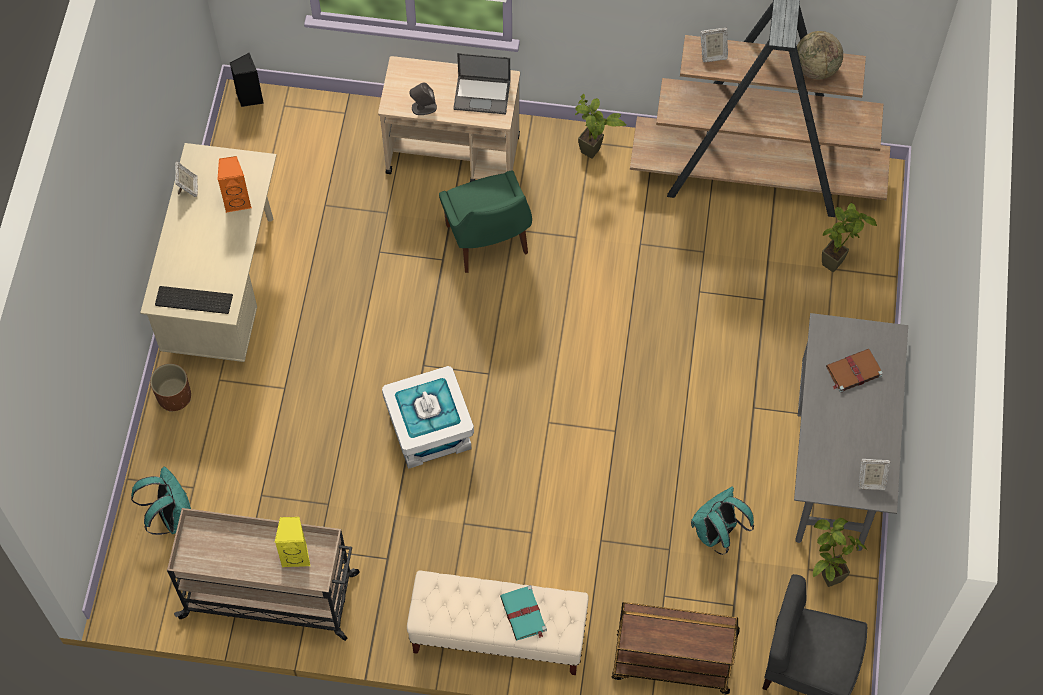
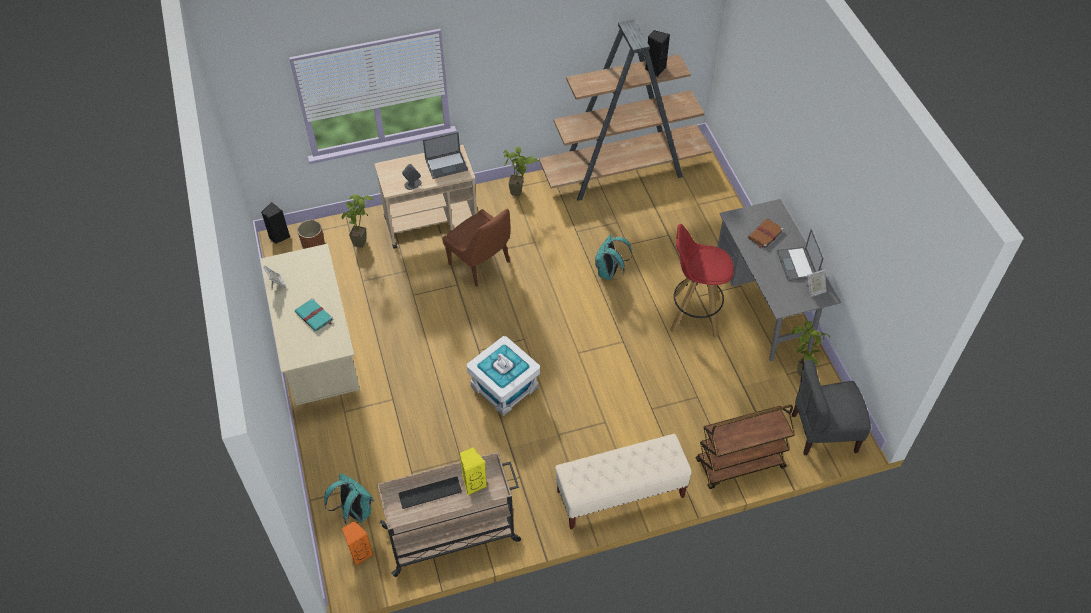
camera: 25 degrees left, 10 degrees down
brown planter [150,364,191,412] -> brown planter moved to [297,220,325,249]
keyboard [155,286,233,314] -> keyboard moved to [398,476,462,509]
orange speaker [217,156,252,213] -> orange speaker moved to [342,521,374,566]
green chair [439,171,532,273] -> brown chair [442,208,511,287]
turquoise book [500,585,547,640] -> turquoise book moved to [295,298,334,332]
turquoise backpack [691,486,754,555] -> turquoise backpack moved to [595,235,632,280]
picture frame [700,27,728,62] -> none
globe [797,31,843,79] -> black speaker [645,30,670,77]
potted plant [822,203,877,272] -> potted plant moved to [342,194,374,248]
none -> red stool [670,224,734,338]
none -> laptop [777,229,824,281]

